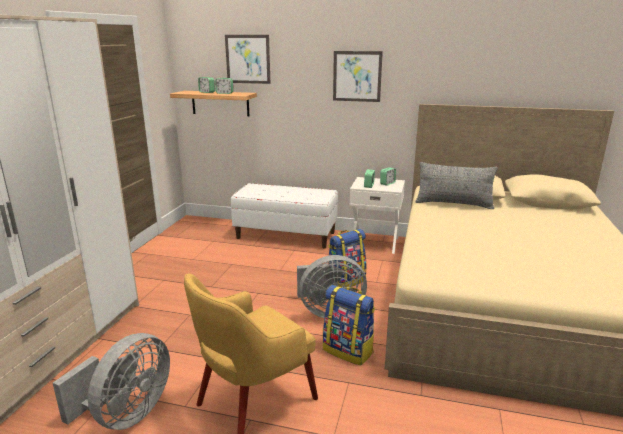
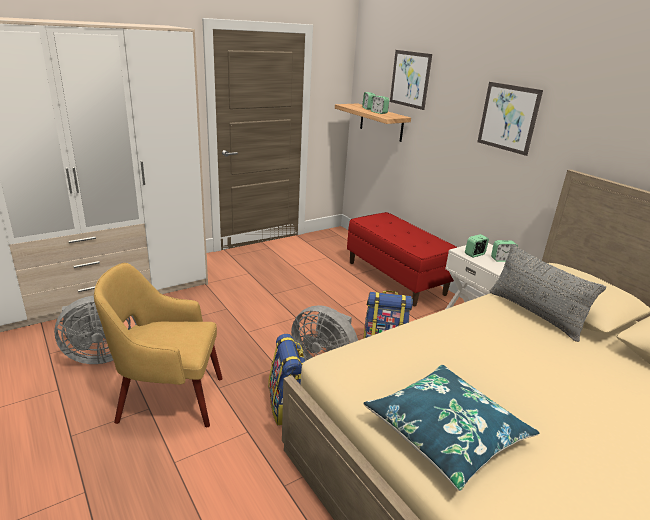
camera: 40 degrees right, 5 degrees up
white bench [231,183,338,248] -> red bench [347,212,457,306]
none -> blue pillow [364,365,539,491]

